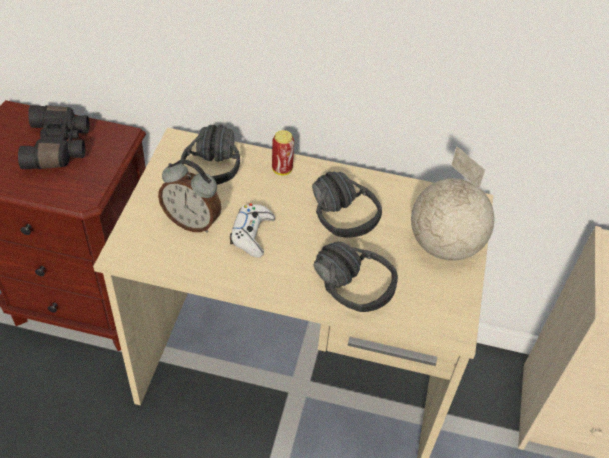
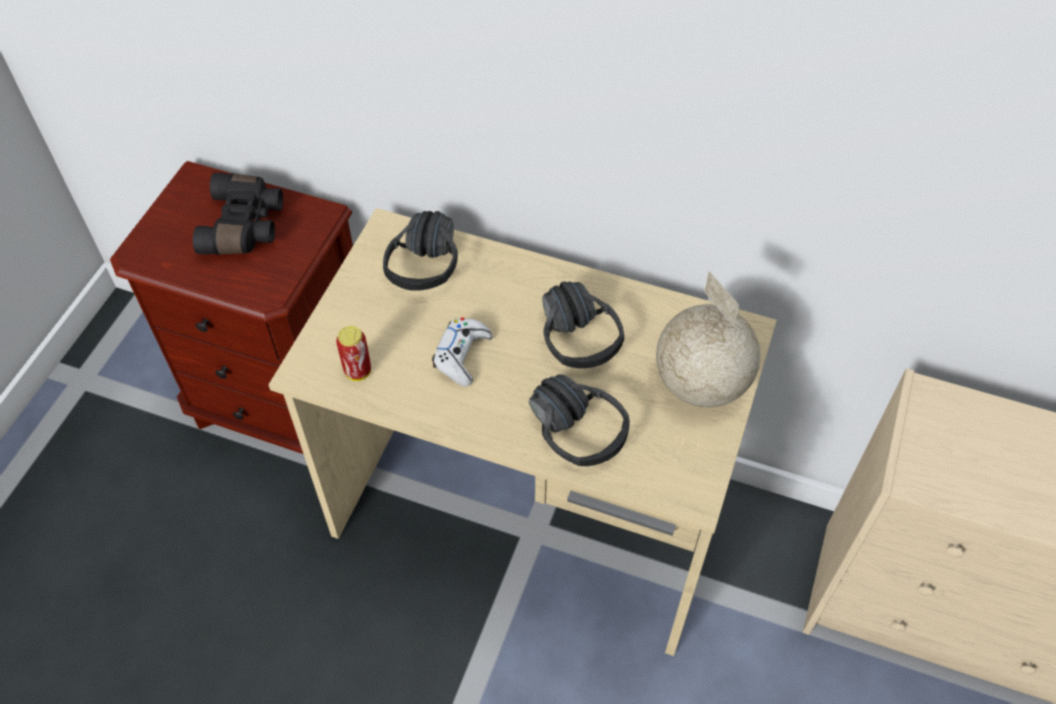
camera: 10 degrees right, 5 degrees up
alarm clock [158,159,222,233] -> none
can [272,130,294,175] -> can moved to [336,326,371,381]

